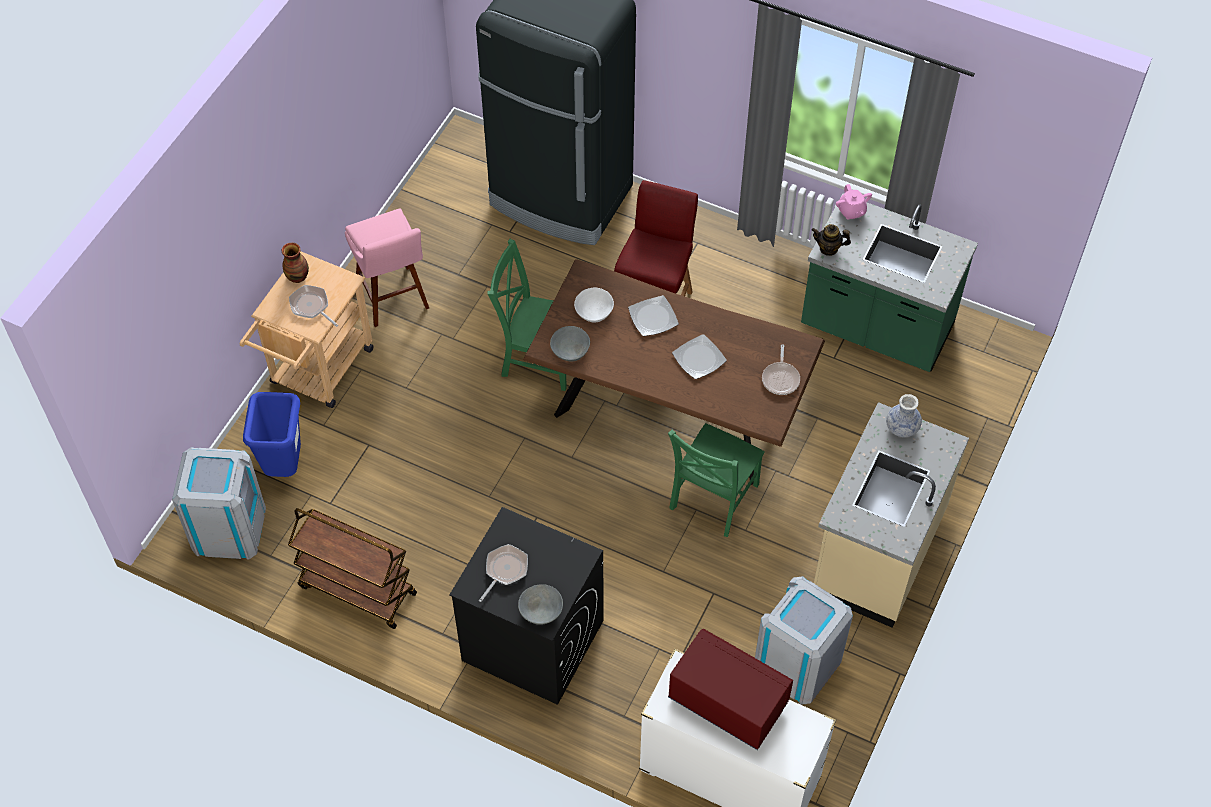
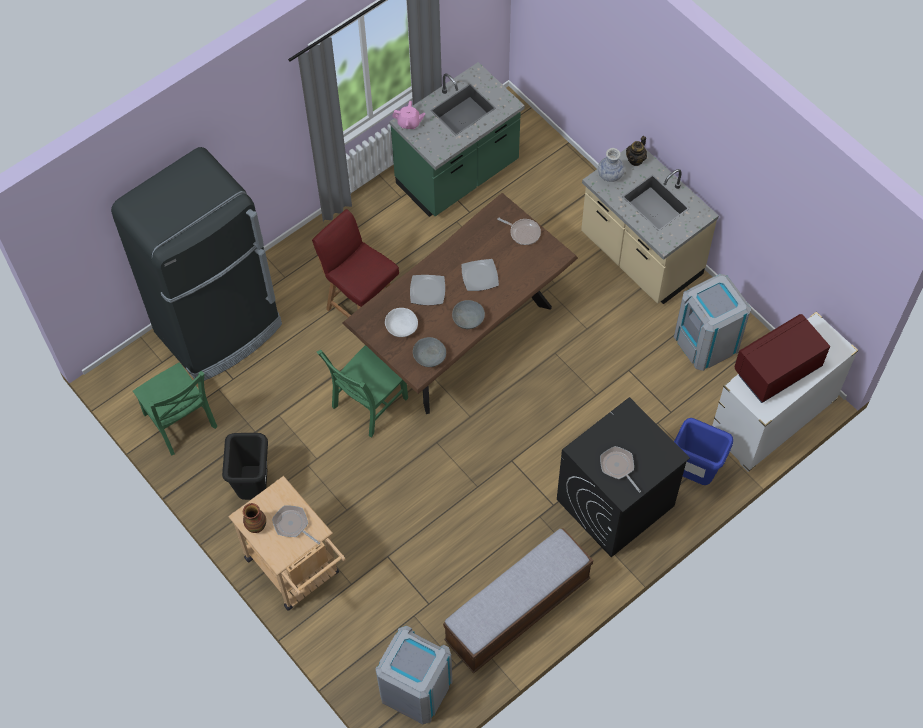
camera: 65 degrees left, 5 degrees up
blue trash can [243,392,301,477] -> blue trash can moved to [674,418,733,485]
brown cart [288,508,417,629] -> bench [443,528,593,673]
frying pan [289,285,338,327] -> frying pan turned 60 degrees clockwise [272,505,320,544]
pink stool [345,209,429,327] -> black trash can [222,433,268,500]
grey bowl [518,584,563,625] -> grey bowl moved to [452,300,485,329]
green chair [668,423,765,537] -> green chair moved to [133,362,217,456]
teapot [811,224,851,256] -> teapot moved to [626,136,647,166]

